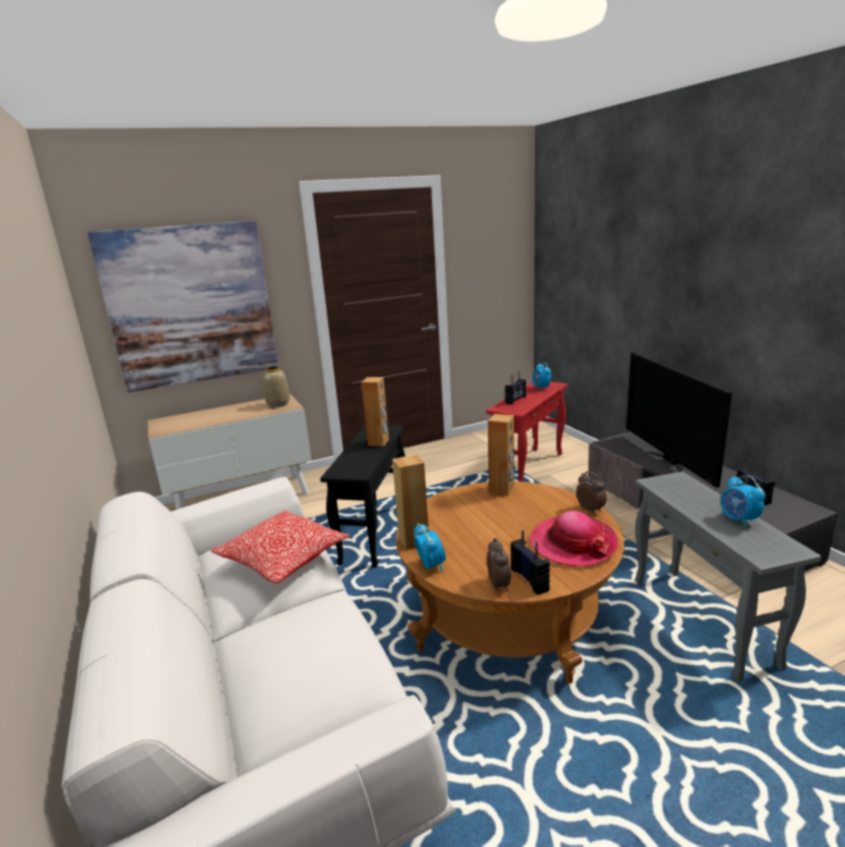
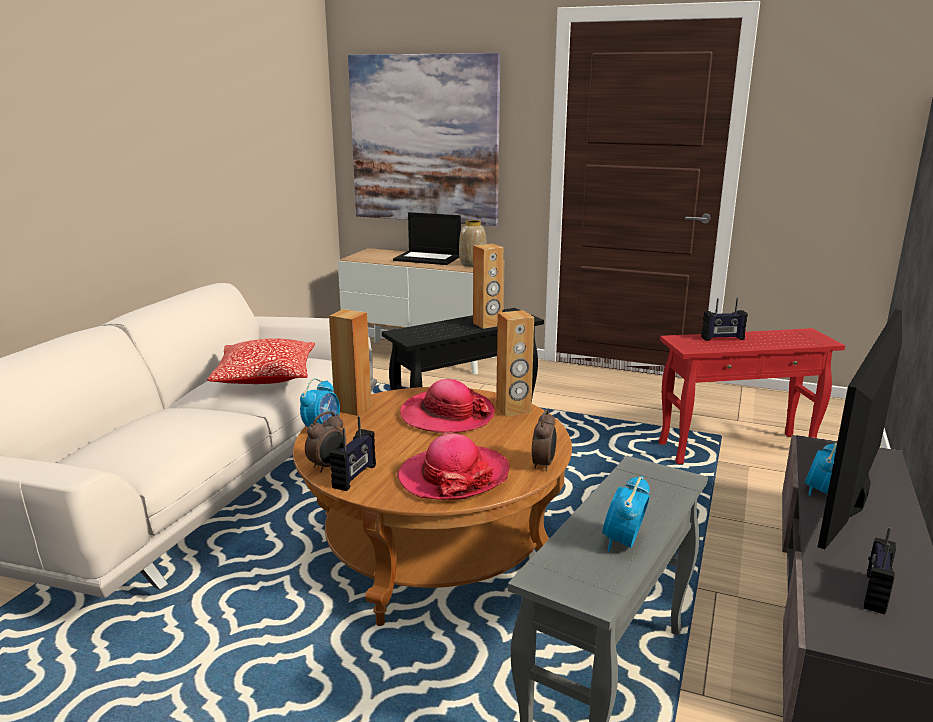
camera: 45 degrees right, 0 degrees up
alarm clock [533,362,551,391] -> alarm clock moved to [805,443,837,496]
none -> laptop [393,212,461,265]
none -> hat [400,379,495,434]

